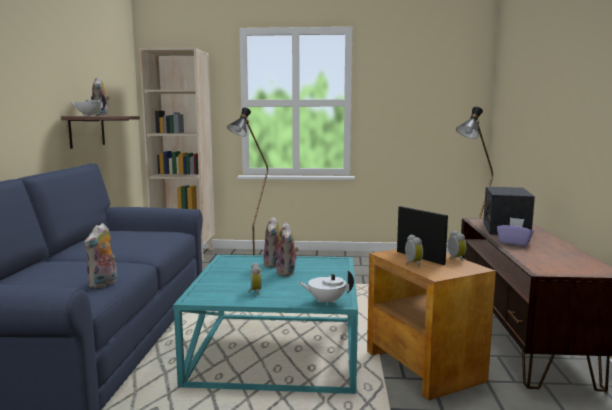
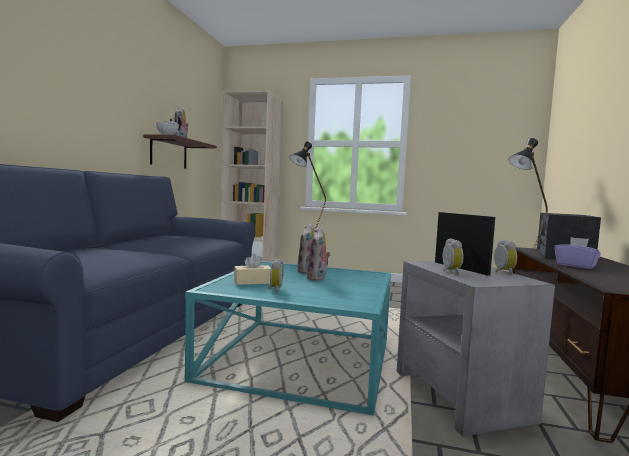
camera: 10 degrees right, 5 degrees down
plush toy [84,223,117,288] -> none
white teapot [298,270,354,305] -> none
brown side table [367,249,496,400] -> grey side table [397,261,555,436]
none -> beige tissue box [234,253,271,285]

